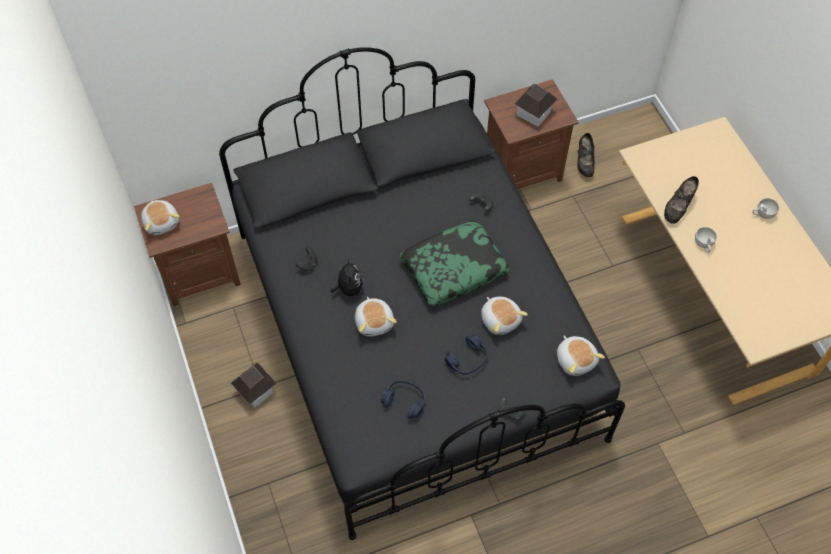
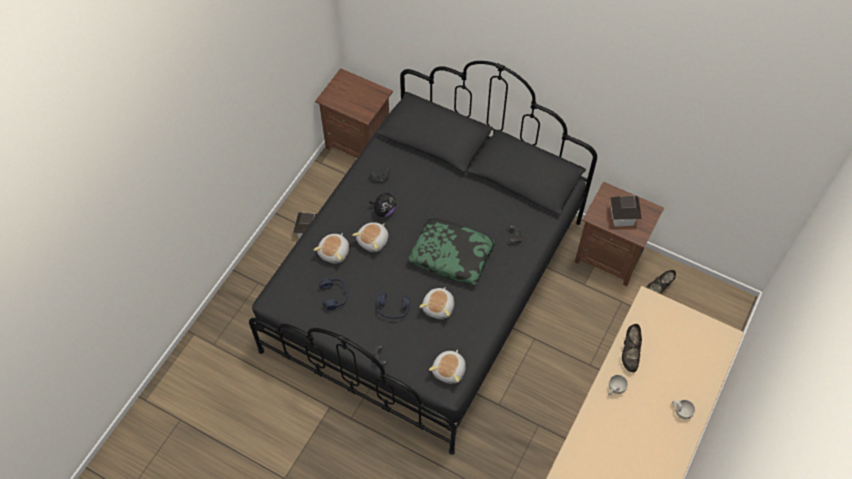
camera: 50 degrees right, 0 degrees up
plush toy [141,200,180,235] -> plush toy moved to [314,233,349,264]
black shoe [664,176,699,224] -> black shoe turned 75 degrees counterclockwise [622,324,642,372]

